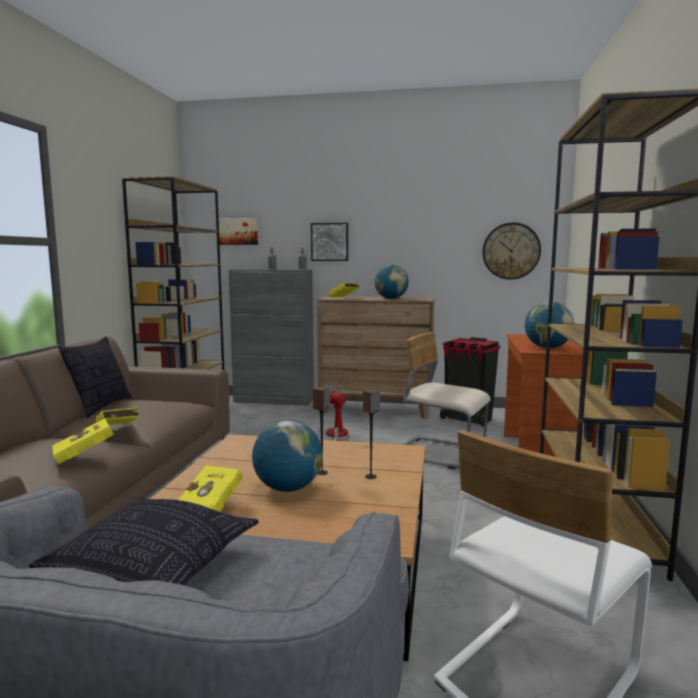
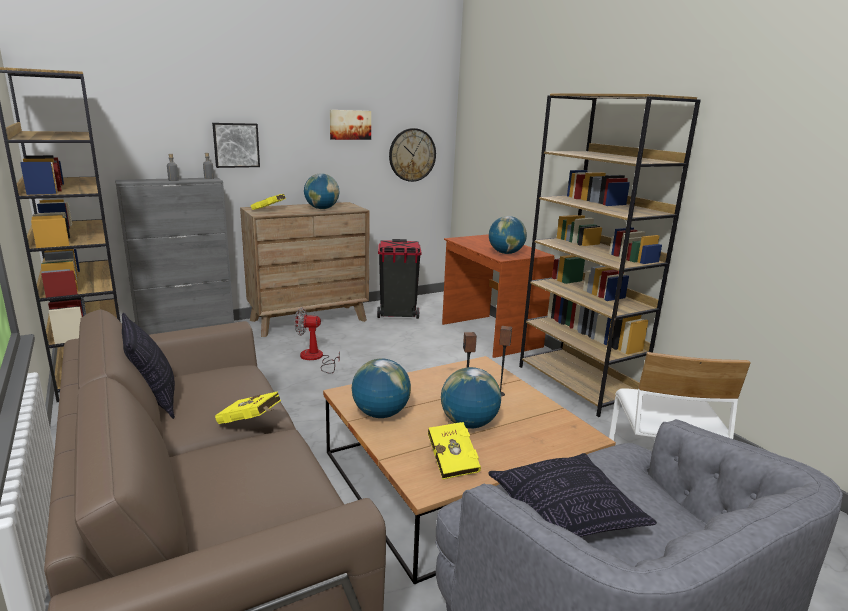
camera: 40 degrees left, 10 degrees up
yellow book [52,418,122,464] -> none
picture [219,218,258,245] -> picture moved to [330,110,371,140]
beige chair [402,332,491,469] -> none
none -> globe [352,358,411,418]

